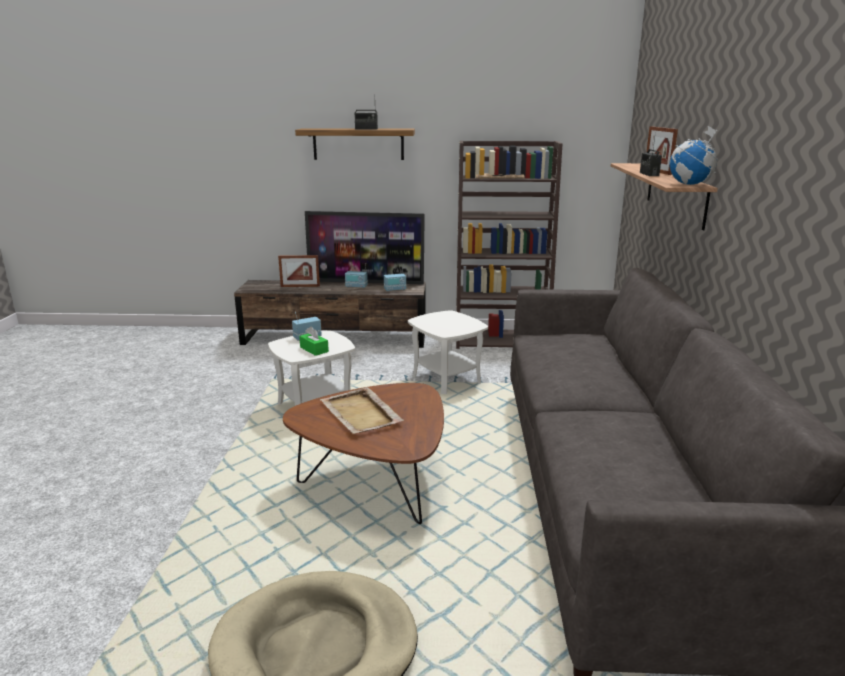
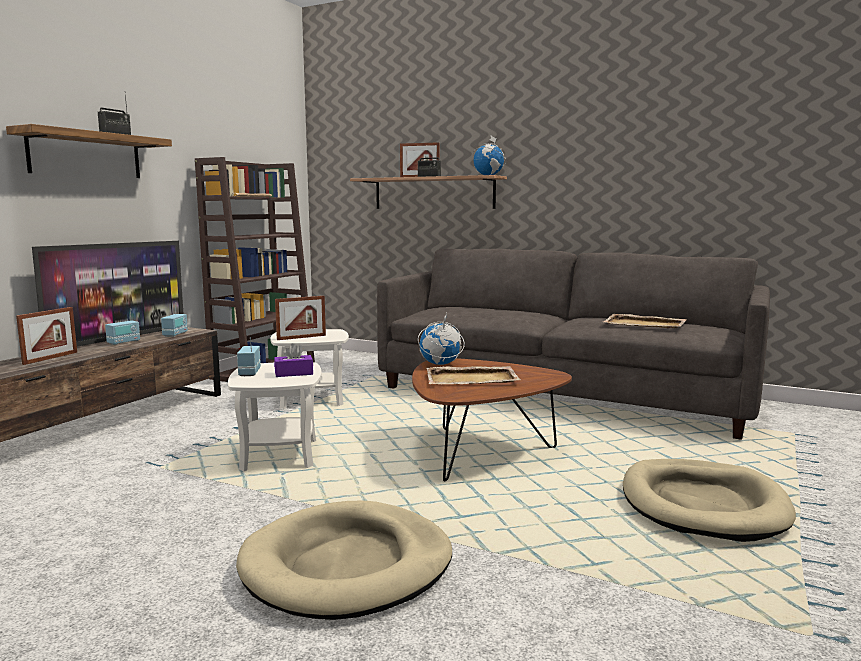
camera: 65 degrees left, 10 degrees down
green tissue box [299,326,329,356] -> purple tissue box [274,343,313,377]
none -> beige dog bed [236,500,452,620]
none -> picture frame [275,296,326,340]
none -> globe [418,313,465,365]
none -> beige tray [603,314,686,328]

